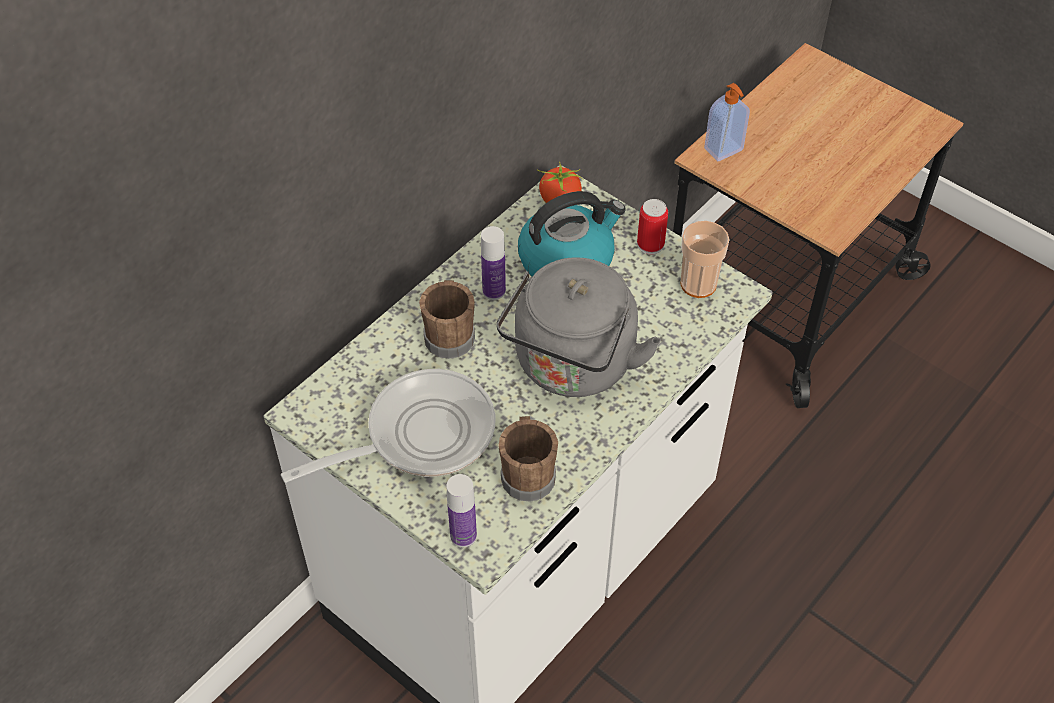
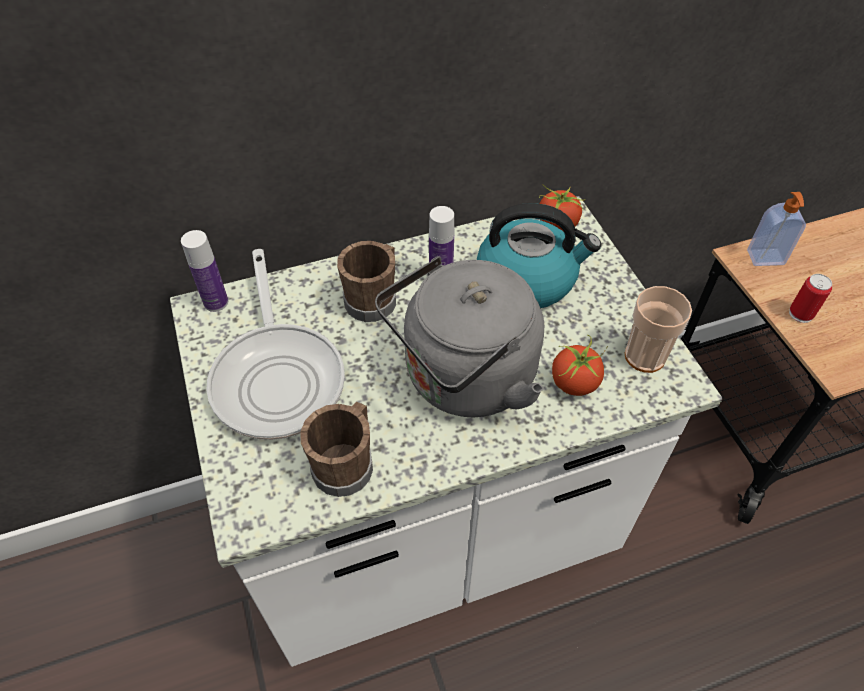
camera: 30 degrees right, 0 degrees up
frying pan [281,369,495,483] -> frying pan turned 75 degrees clockwise [206,249,345,440]
bottle [447,474,477,547] -> bottle moved to [181,230,228,312]
can [637,199,668,255] -> can moved to [789,274,832,323]
none -> tomato [552,335,608,396]

